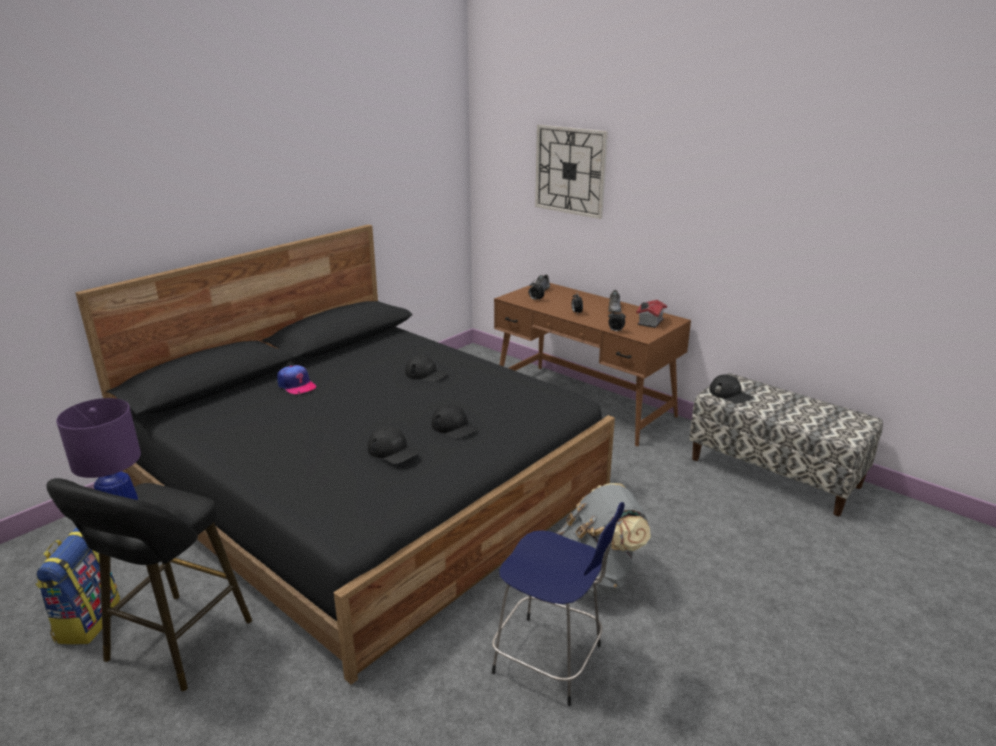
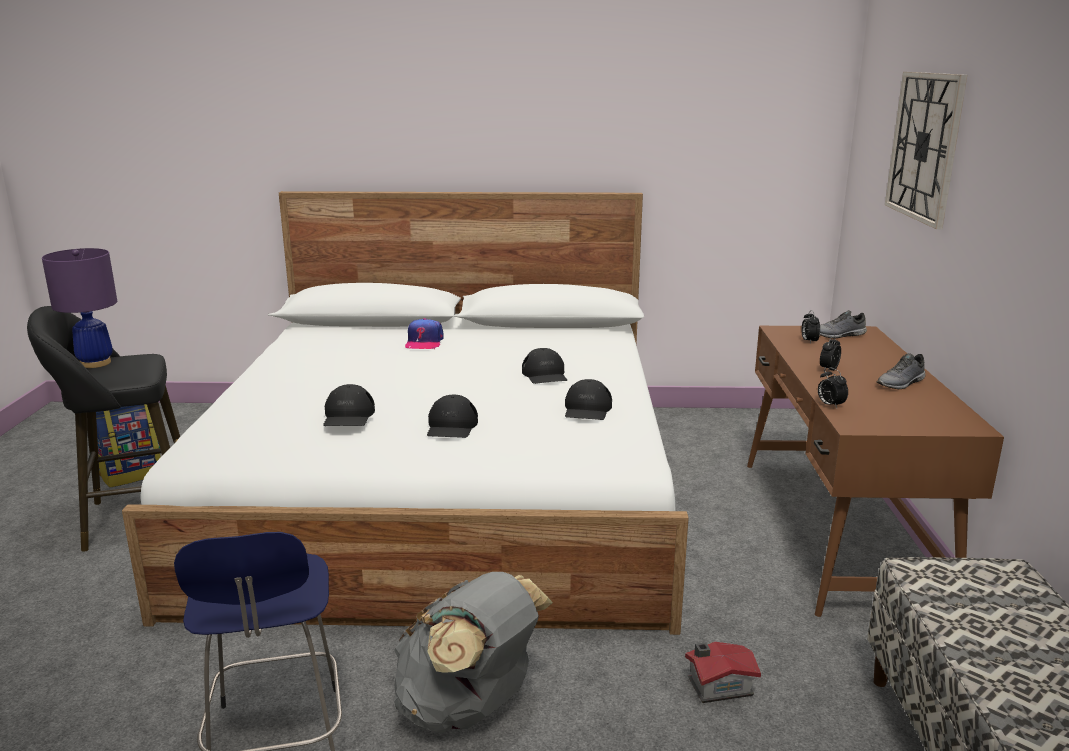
camera: 50 degrees right, 5 degrees down
black bed [75,224,615,685] -> white bed [122,191,689,635]
toy house [636,300,667,328] -> toy house moved to [685,642,761,703]
black cap [709,374,753,403] -> black cap moved to [565,379,612,420]

